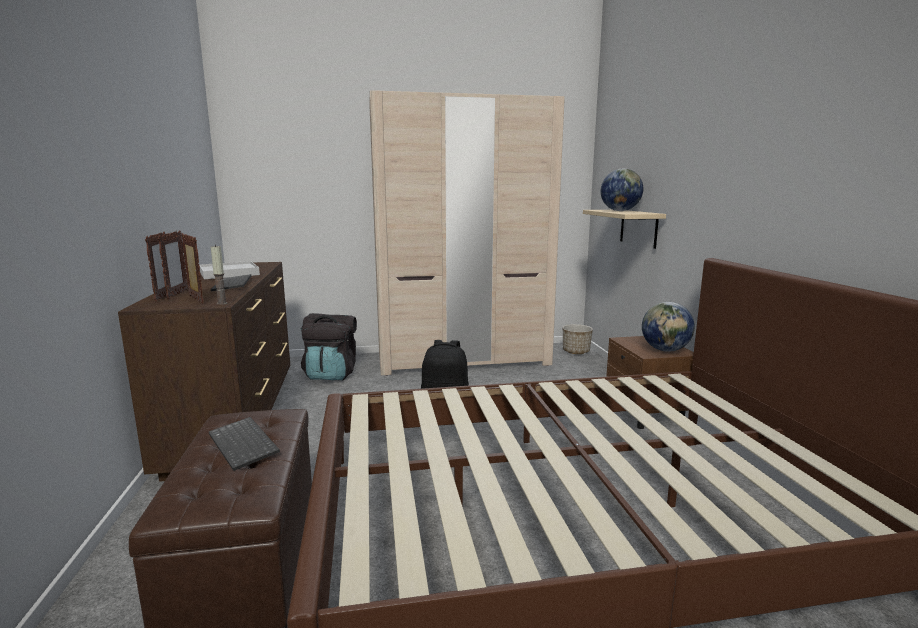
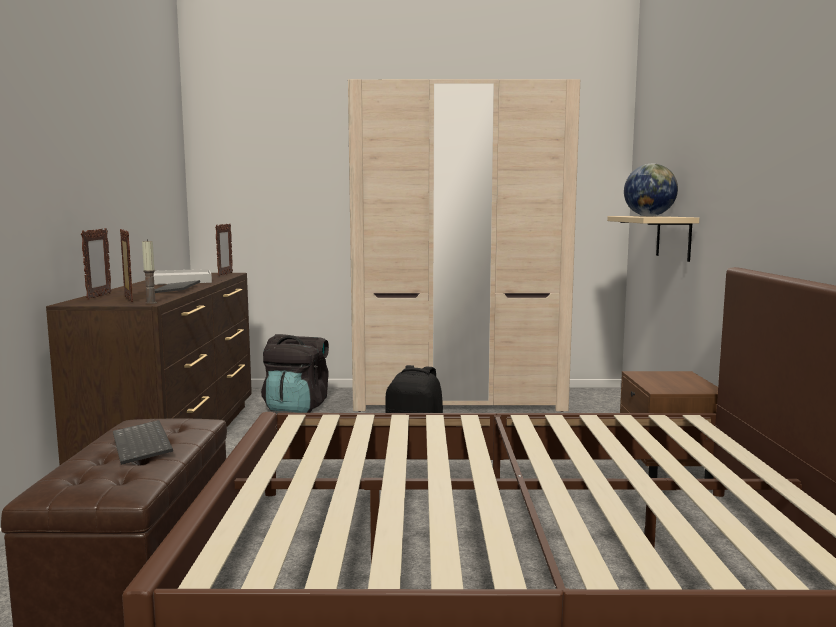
camera: 10 degrees right, 5 degrees down
picture frame [158,231,188,299] -> picture frame moved to [215,223,233,276]
planter [563,324,593,354] -> none
globe [642,302,695,352] -> none

